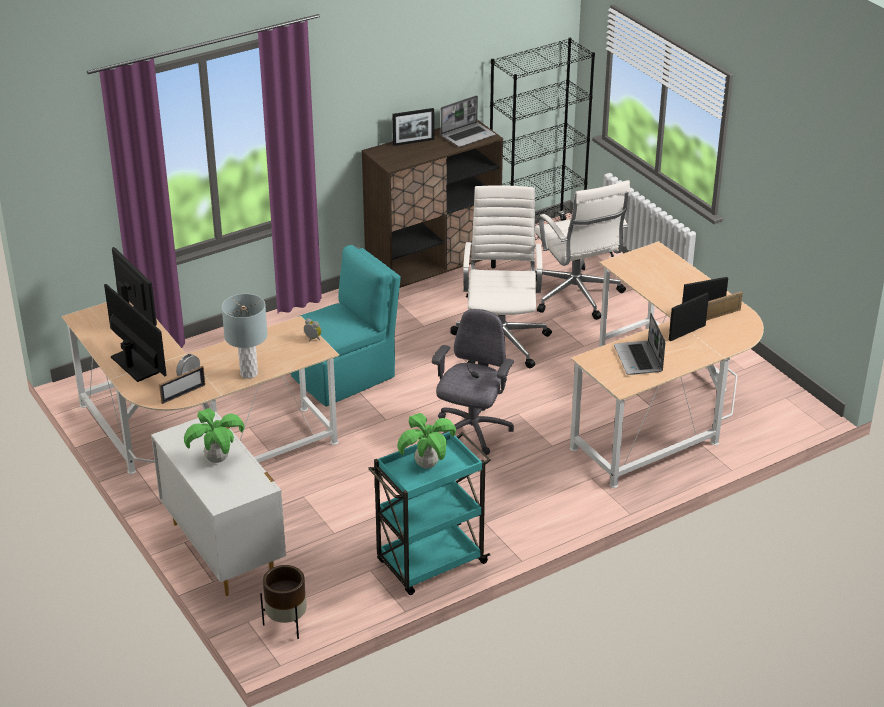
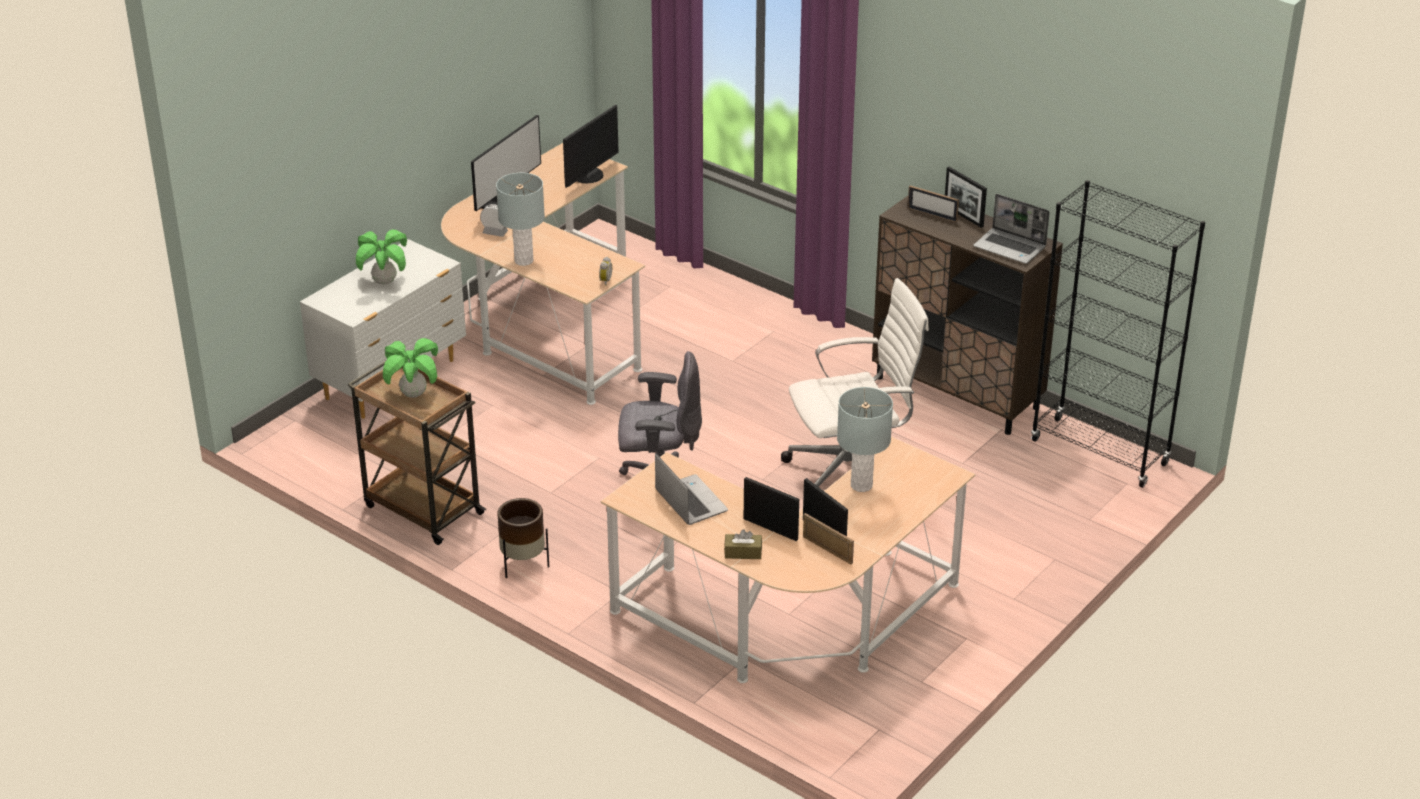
camera: 70 degrees right, 0 degrees up
picture frame [159,366,205,404] -> picture frame moved to [908,185,959,222]
brown planter [260,565,306,639] -> brown planter moved to [497,498,549,578]
turquoise chair [291,245,401,406] -> none
turquoise cart [368,431,491,595] -> brown cart [348,361,486,545]
white office chair [535,180,630,320] -> none
laptop [614,313,665,375] -> laptop turned 90 degrees clockwise [655,453,728,525]
none -> brown tissue box [724,529,762,559]
none -> grey table lamp [837,387,893,492]

